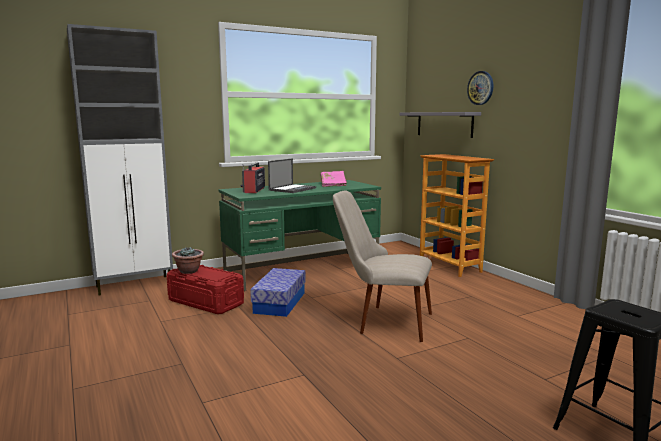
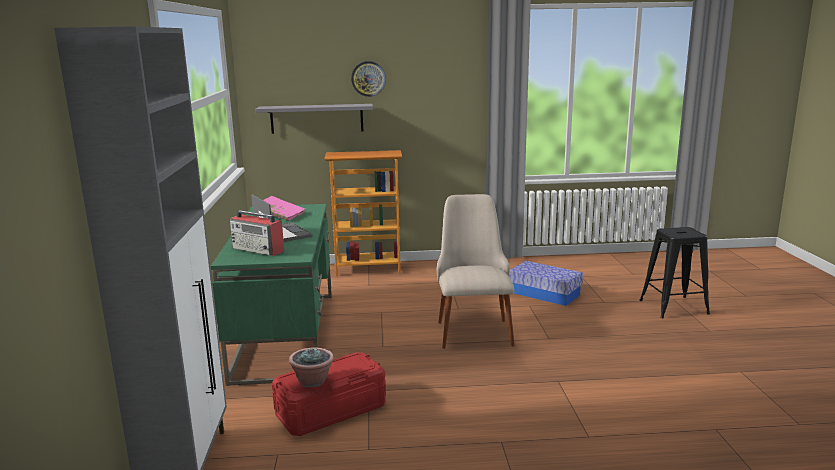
camera: 65 degrees left, 5 degrees up
storage box [251,268,305,317] -> storage box moved to [509,261,583,306]
beige chair [333,190,432,342] -> beige chair turned 135 degrees clockwise [436,194,515,349]

